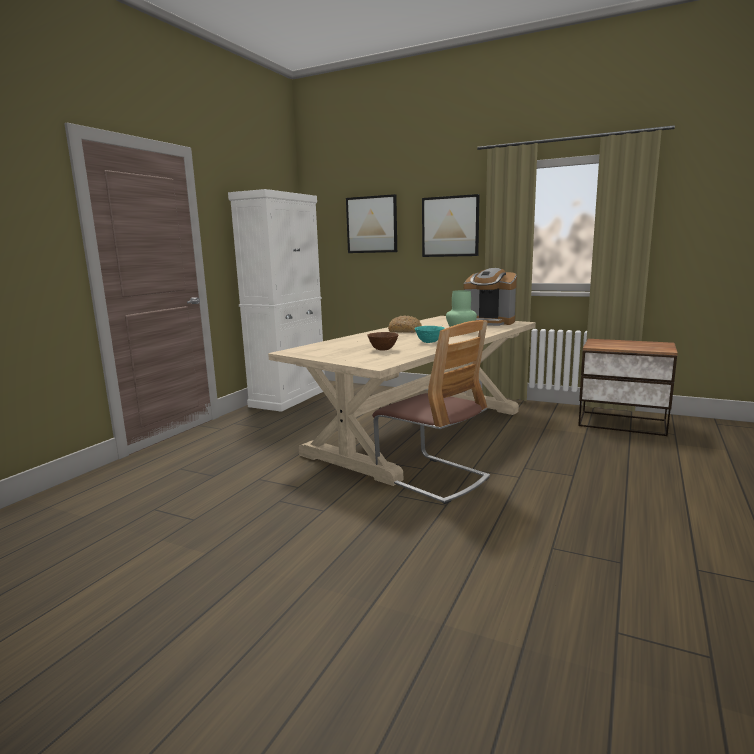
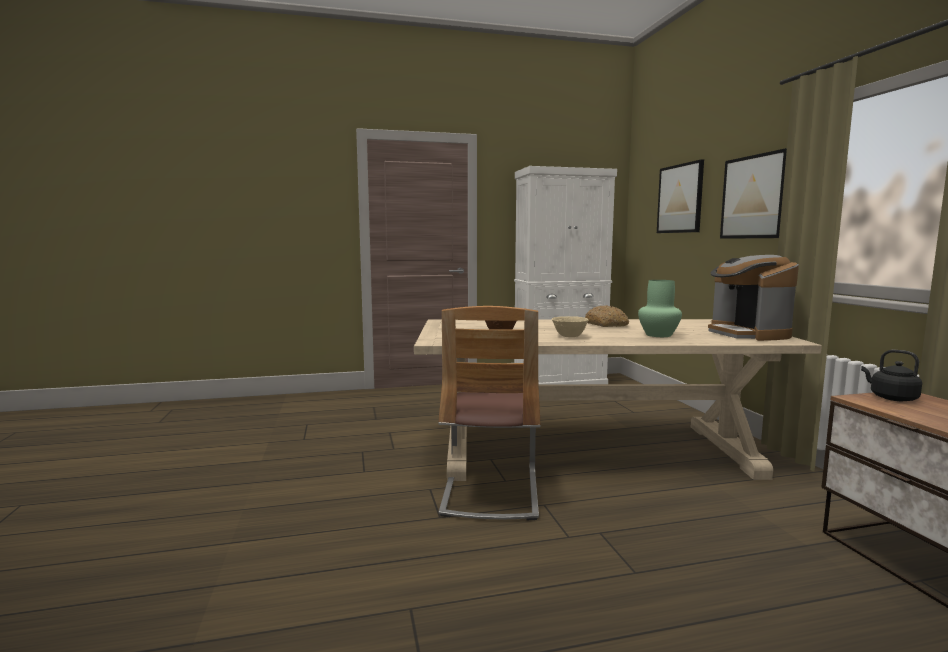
camera: 50 degrees right, 5 degrees down
turquoise bowl [415,326,444,343] -> beige bowl [552,316,588,337]
none -> black kettle [861,350,922,401]

